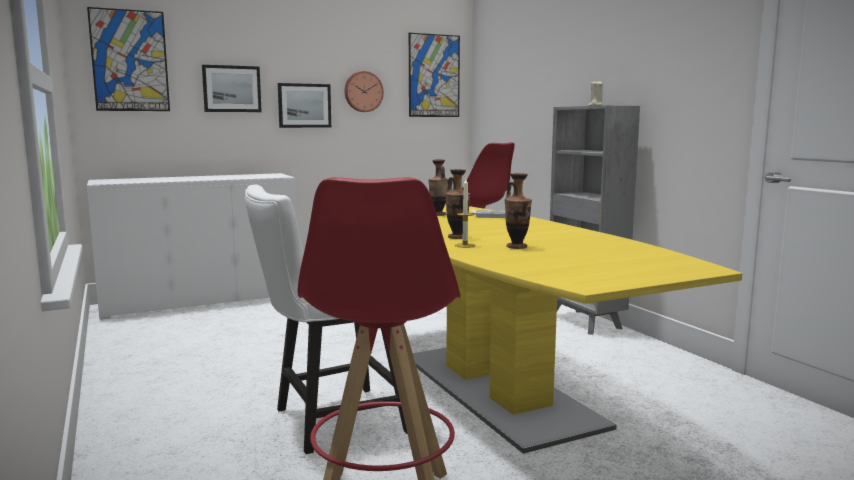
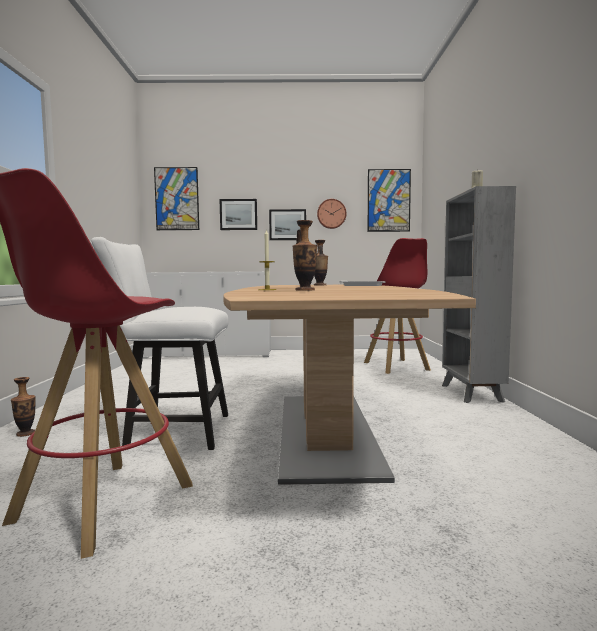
camera: 25 degrees right, 5 degrees down
yellow dining table [413,206,742,454] -> brown dining table [223,285,476,485]
vase [445,169,470,239] -> vase moved to [11,377,36,437]

